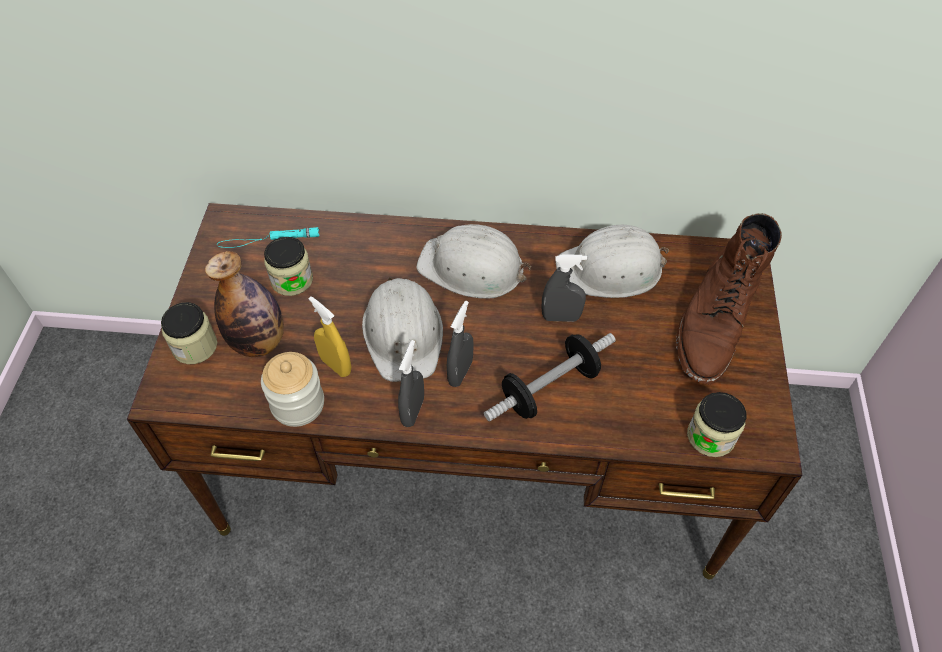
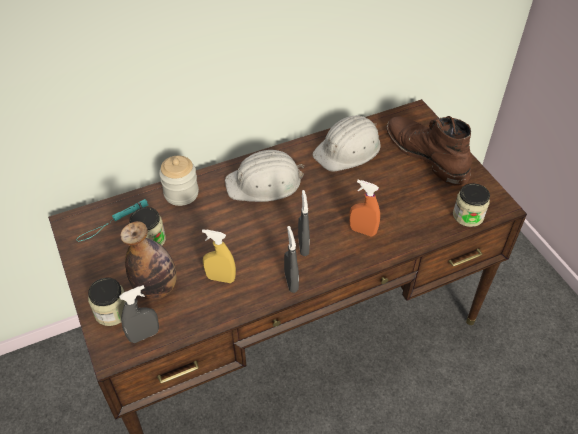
camera: 30 degrees left, 5 degrees down
jar [261,352,324,427] -> jar moved to [159,156,199,206]
white hard hat [362,277,443,382] -> none
dumbbell [484,333,616,422] -> orange spray bottle [349,180,380,237]
grey spray bottle [541,254,587,322] -> grey spray bottle moved to [119,285,159,343]
brown boot [676,213,782,385] -> brown boot turned 150 degrees clockwise [386,116,472,186]

